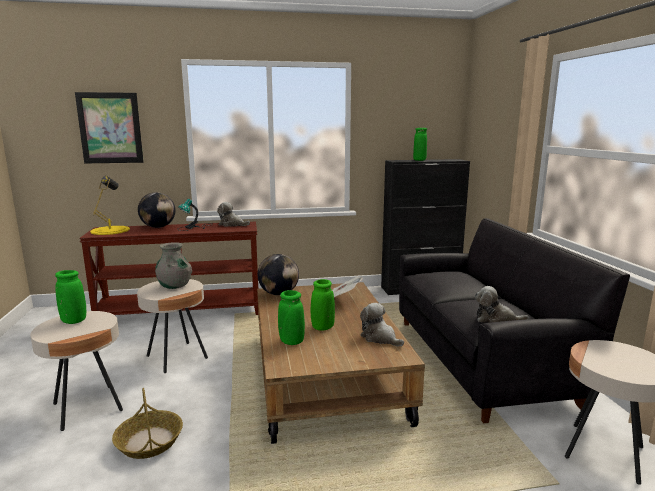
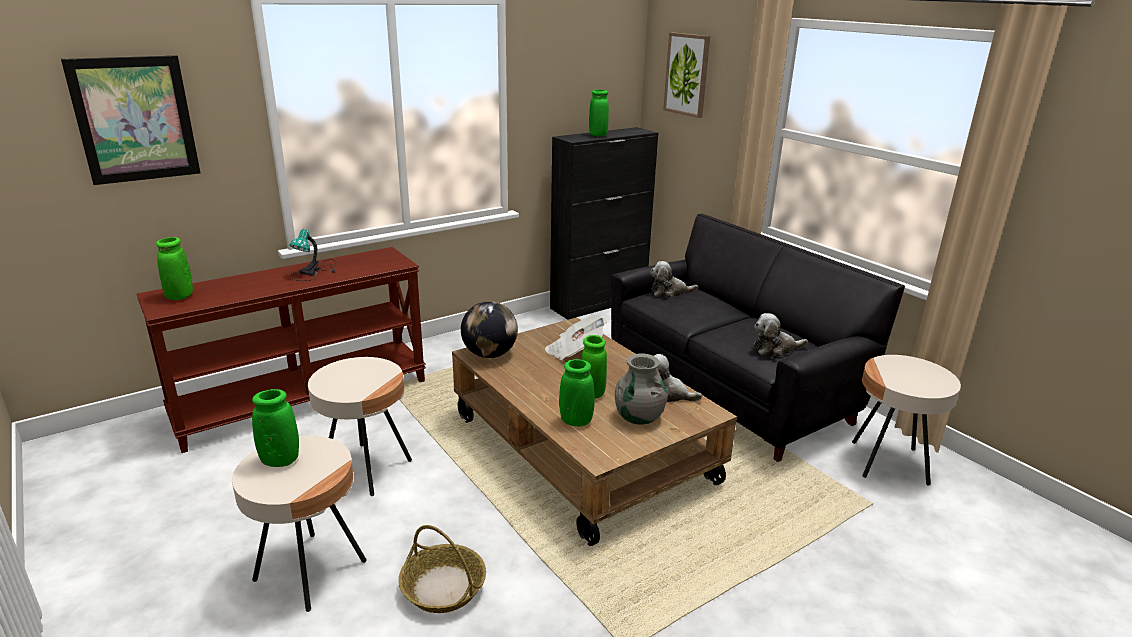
camera: 25 degrees left, 10 degrees up
yellow table lamp [90,176,130,235] -> green vase [156,237,193,300]
globe [138,192,175,228] -> none
grey vase [155,242,192,289] -> grey vase moved to [615,353,668,425]
plush toy [217,202,250,227] -> plush toy moved to [650,261,698,298]
none -> picture [663,32,710,118]

